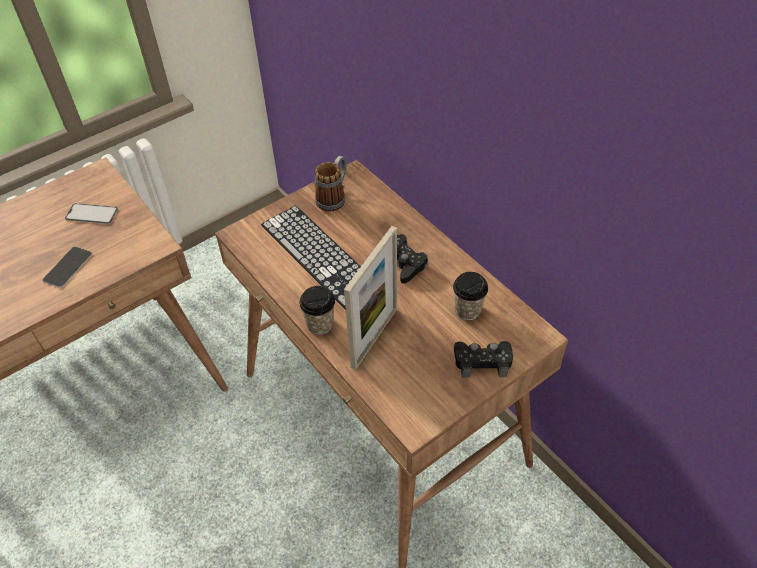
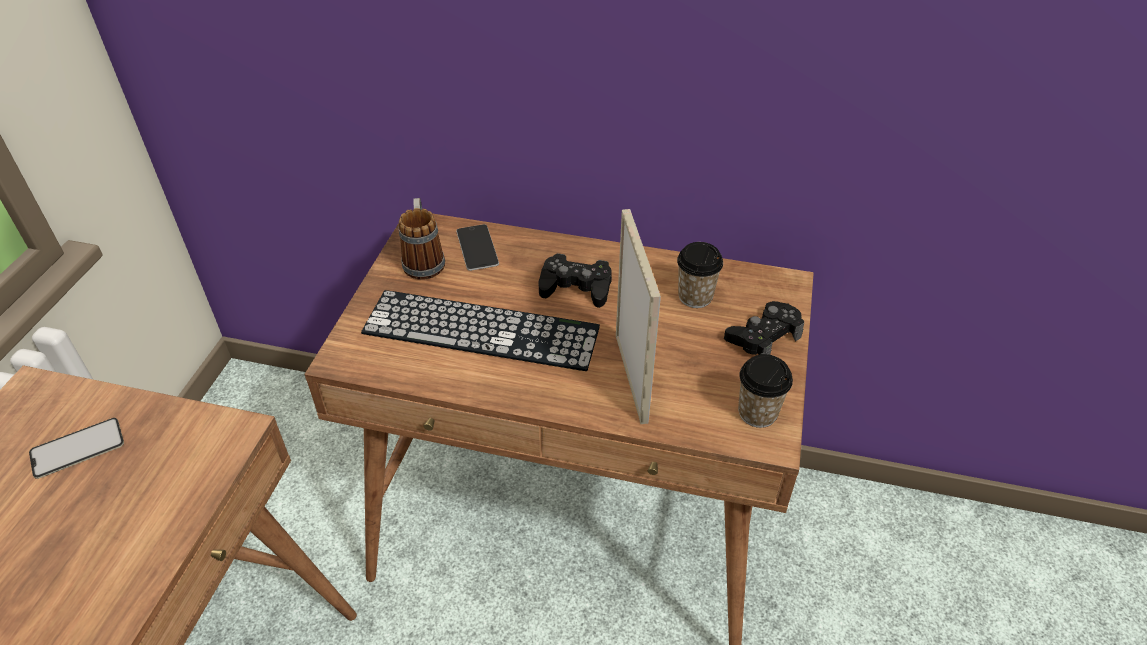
camera: 40 degrees left, 5 degrees down
phone [42,246,93,288] -> phone moved to [456,224,499,271]
cup [300,286,335,335] -> cup moved to [738,354,793,428]

